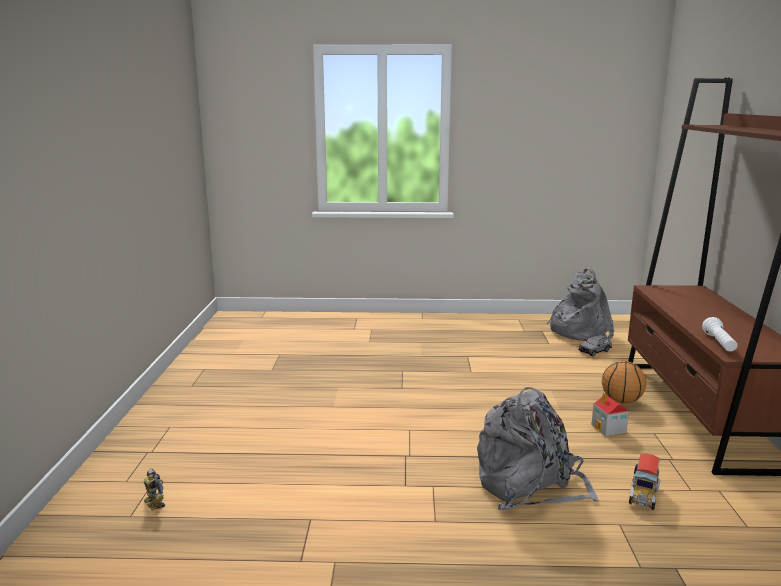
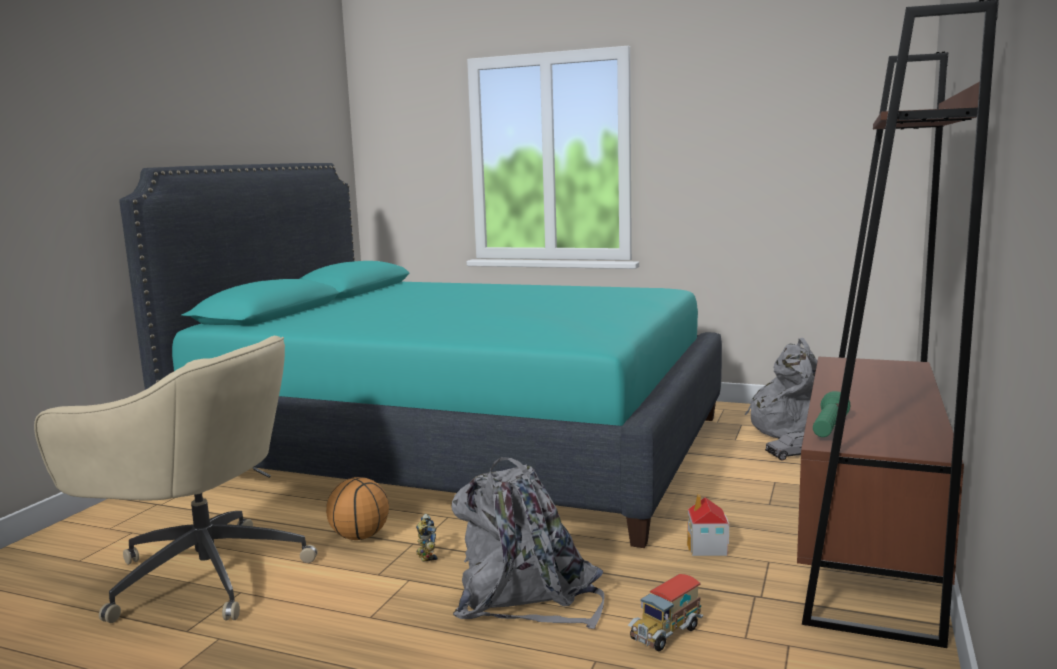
camera: 20 degrees right, 5 degrees down
toy robot [144,468,165,511] -> toy robot moved to [416,514,438,562]
basketball [602,361,646,404] -> basketball moved to [326,477,389,540]
white flashlight [702,317,737,352] -> green flashlight [813,391,851,437]
none -> beige office chair [34,336,318,623]
none -> turquoise bed [119,163,722,548]

